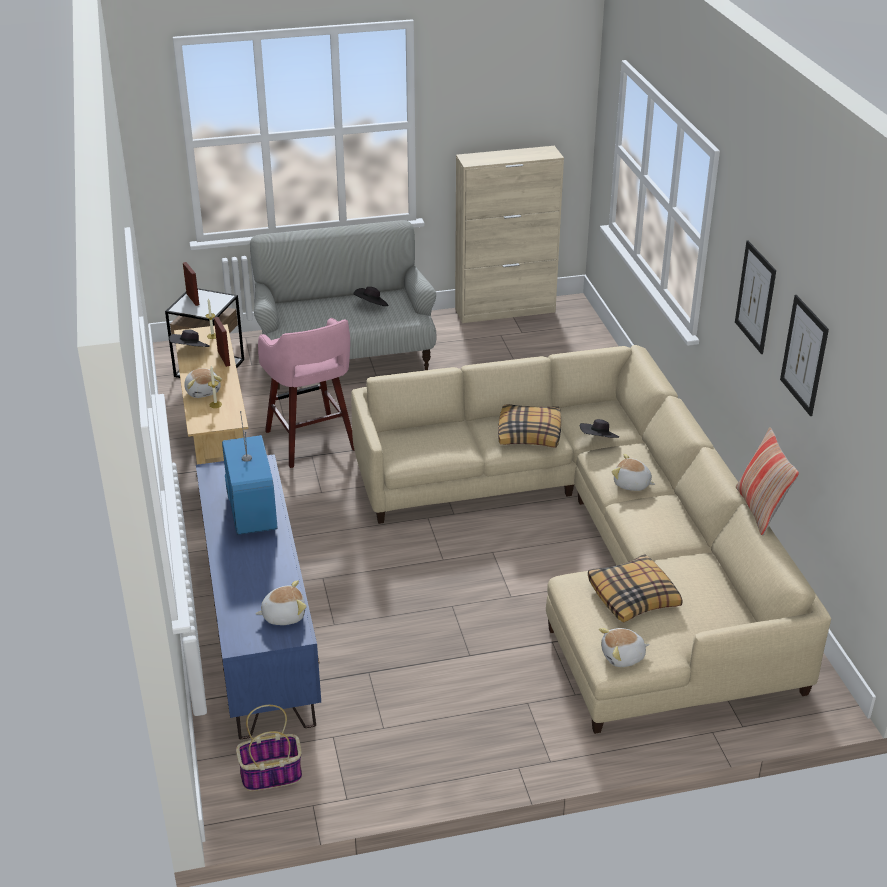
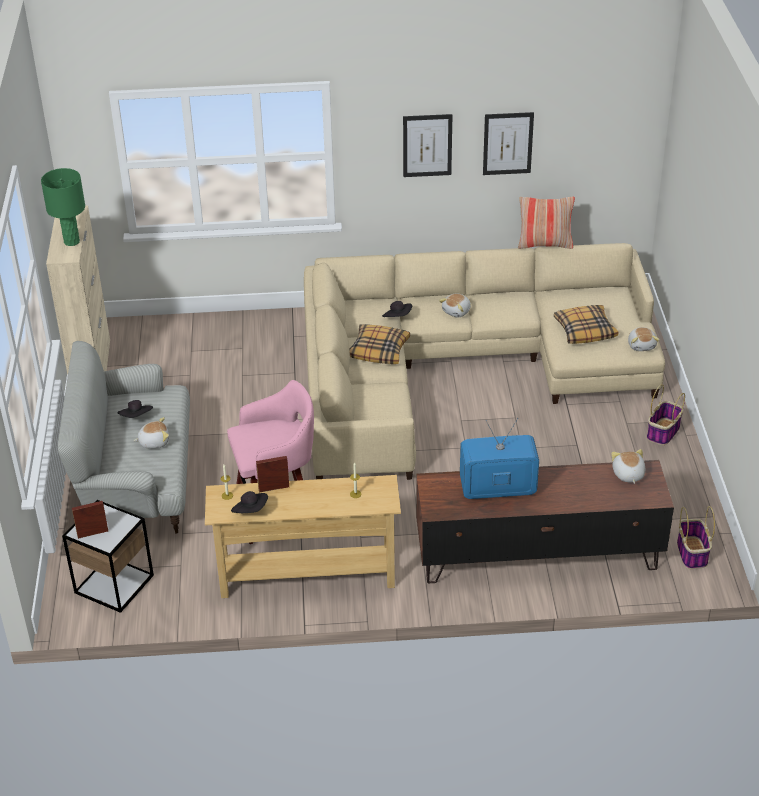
camera: 80 degrees left, 5 degrees up
plush toy [184,368,222,398] -> plush toy moved to [134,417,169,449]
blue tv stand [196,454,321,739] -> brown tv stand [416,460,674,583]
none -> green table lamp [41,168,85,246]
none -> basket [647,384,685,445]

